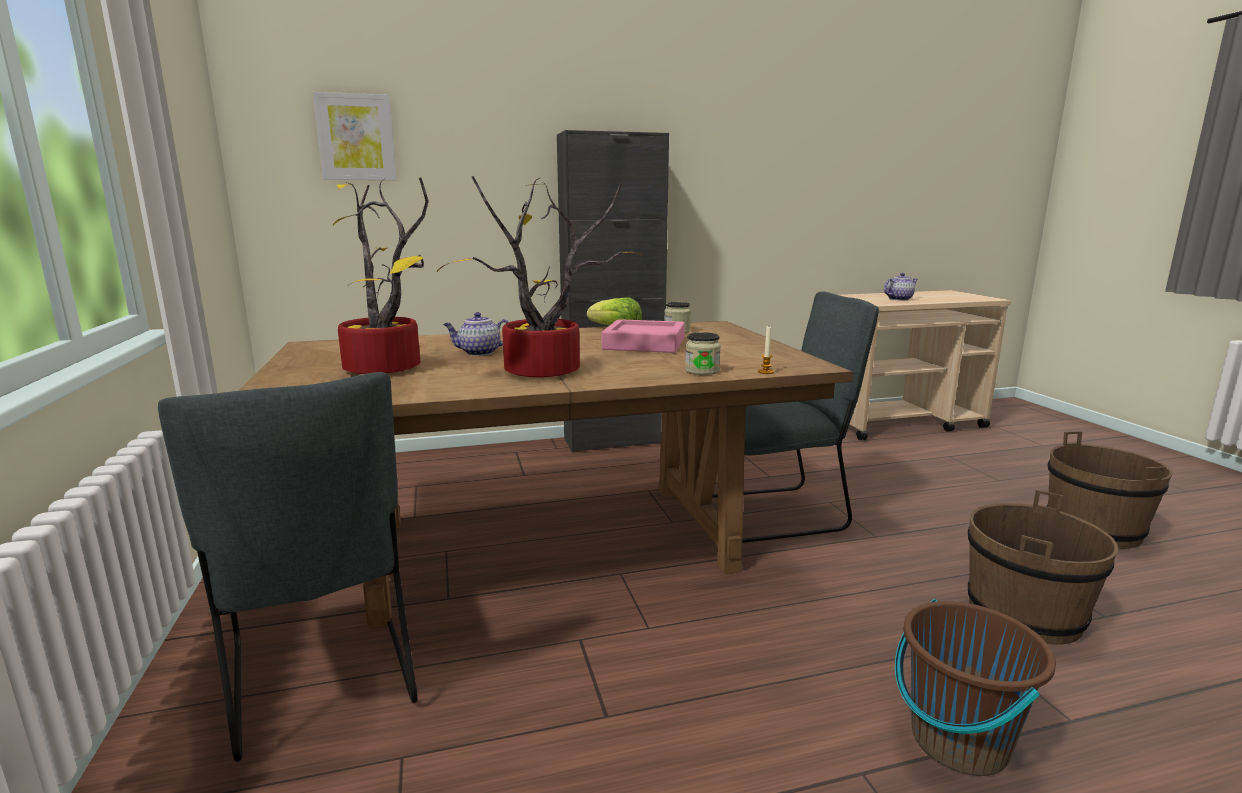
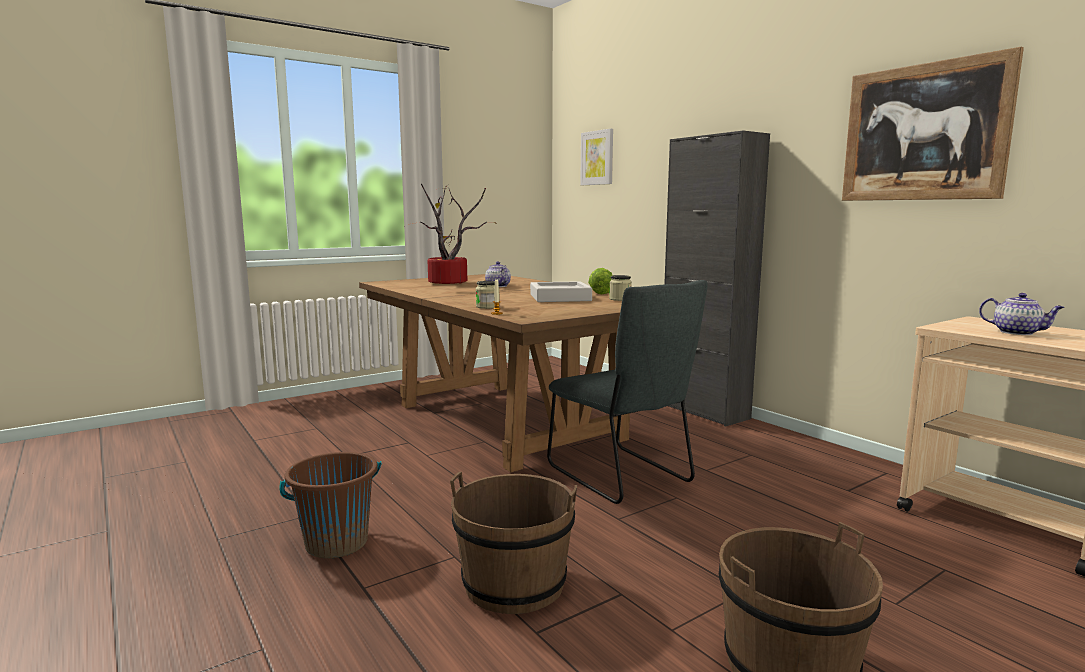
camera: 70 degrees right, 5 degrees down
grey chair [158,372,418,762] -> none
potted plant [437,176,644,377] -> none
pink tray [602,319,685,353] -> grey tray [530,281,592,302]
none -> picture [842,47,1024,201]

